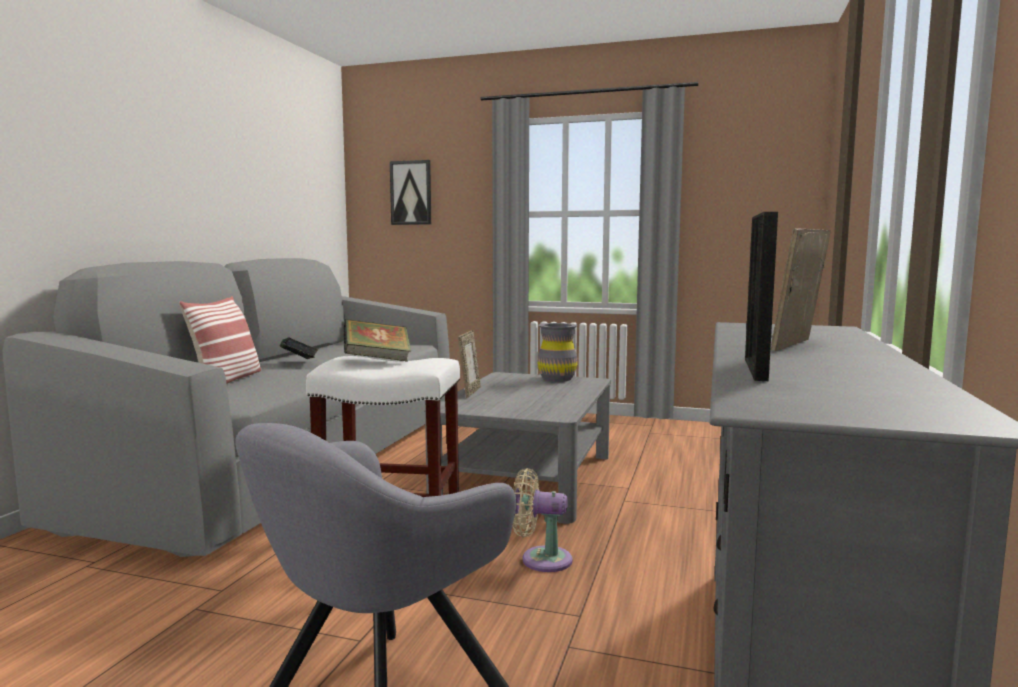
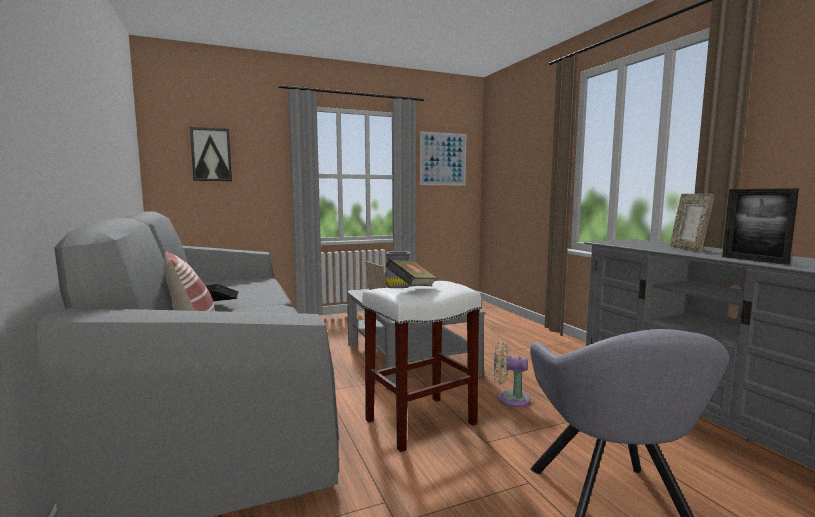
camera: 40 degrees left, 0 degrees up
beige fan [513,468,572,572] -> beige fan turned 45 degrees clockwise [493,341,531,407]
none -> picture [420,131,466,186]

